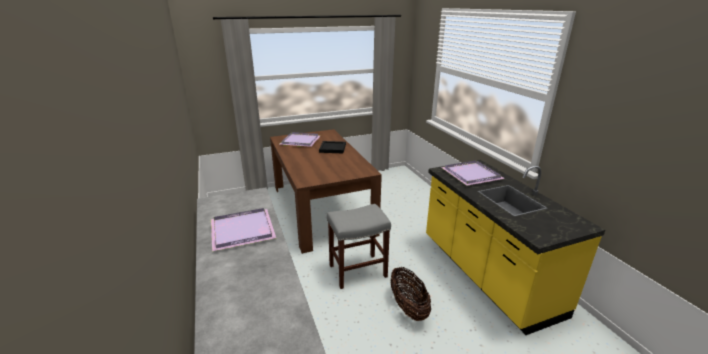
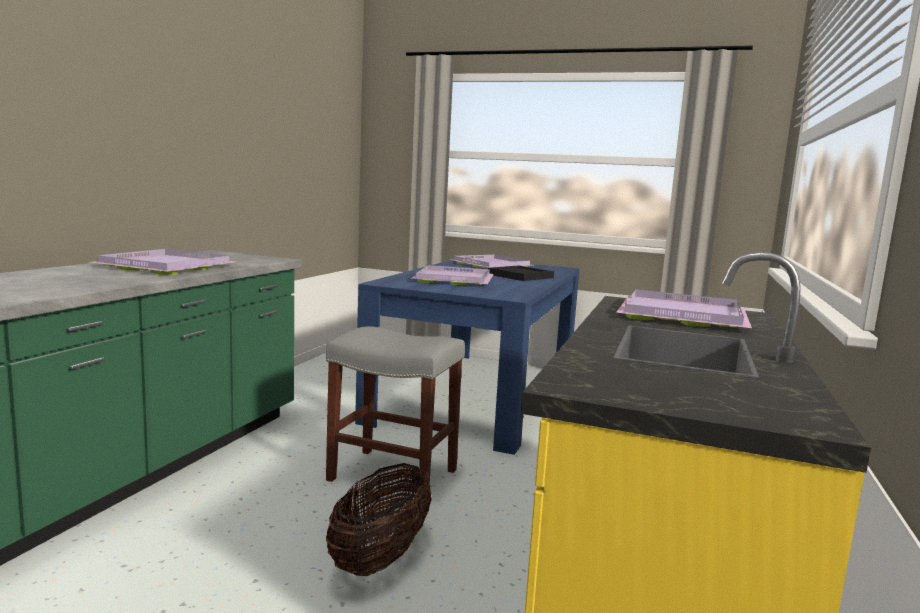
camera: 40 degrees right, 15 degrees down
brown dining table [270,129,382,254] -> blue dining table [355,260,579,455]
none -> purple tray [410,265,494,285]

